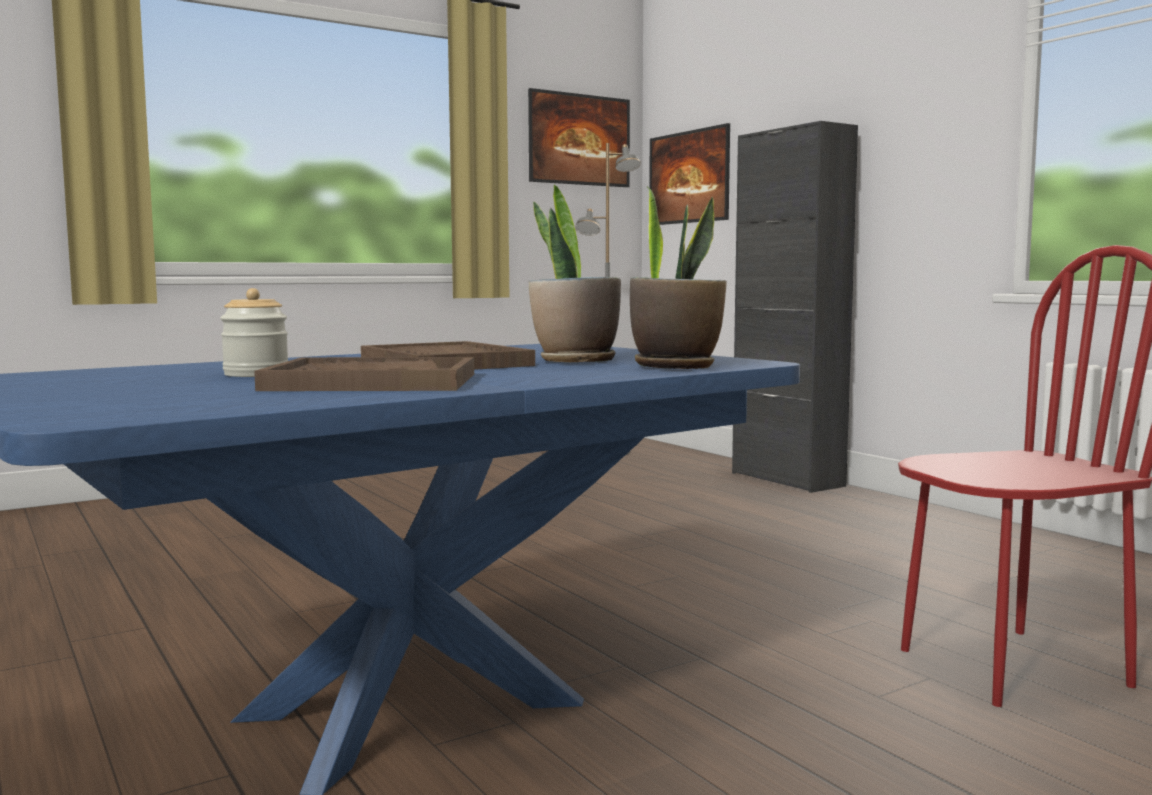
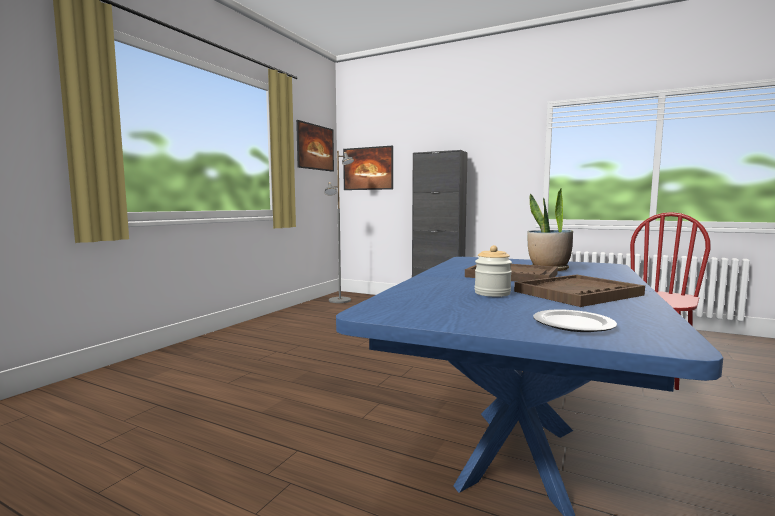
camera: 30 degrees left, 0 degrees up
potted plant [630,186,727,369] -> none
none -> plate [533,310,617,332]

